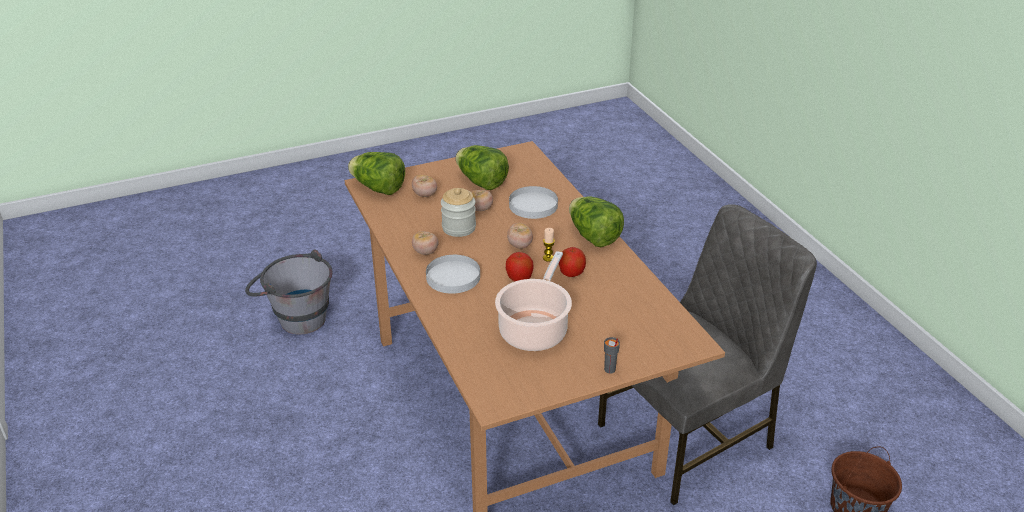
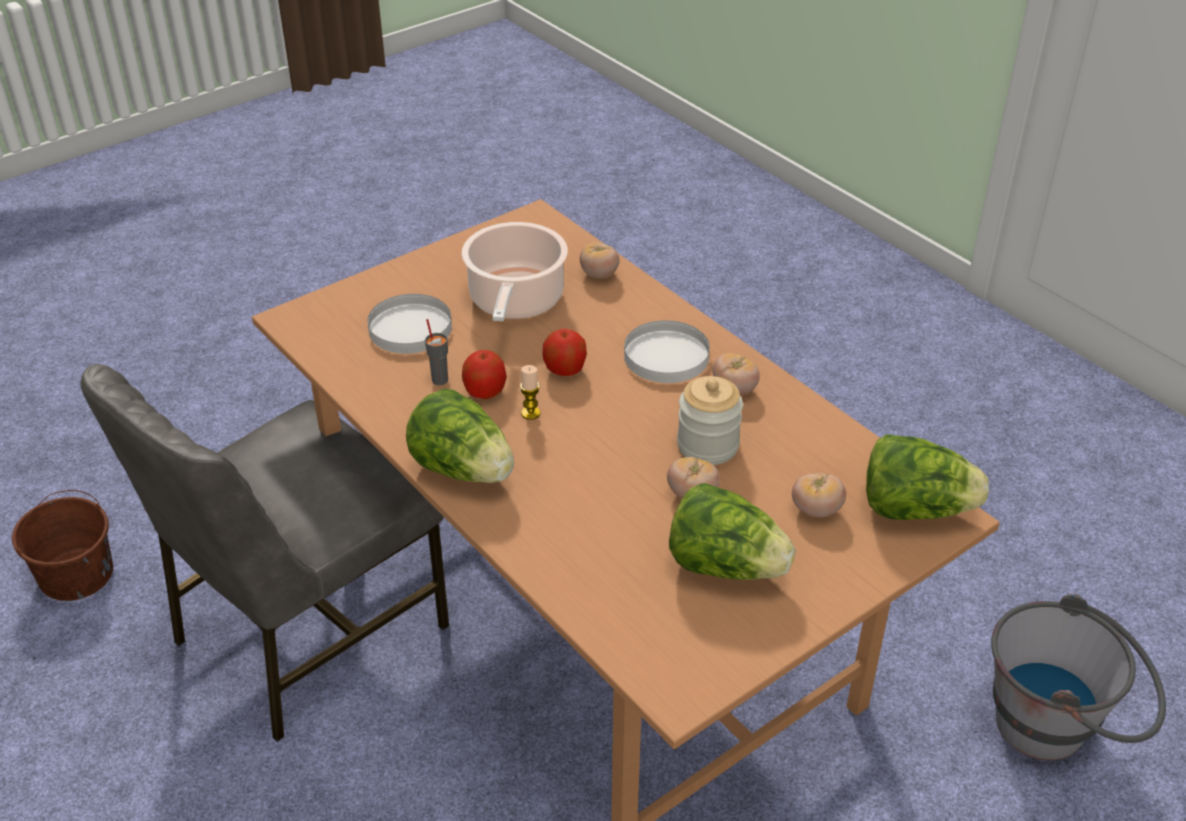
camera: 165 degrees right, 5 degrees up
tomato [507,223,533,249] -> tomato moved to [580,242,620,279]
white plate [509,186,558,219] -> white plate moved to [367,294,452,354]
grey cup [604,337,620,374] -> grey cup moved to [425,319,448,385]

